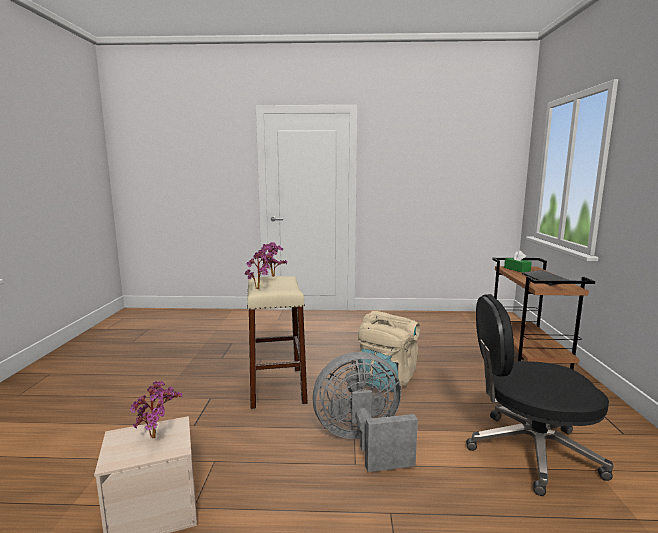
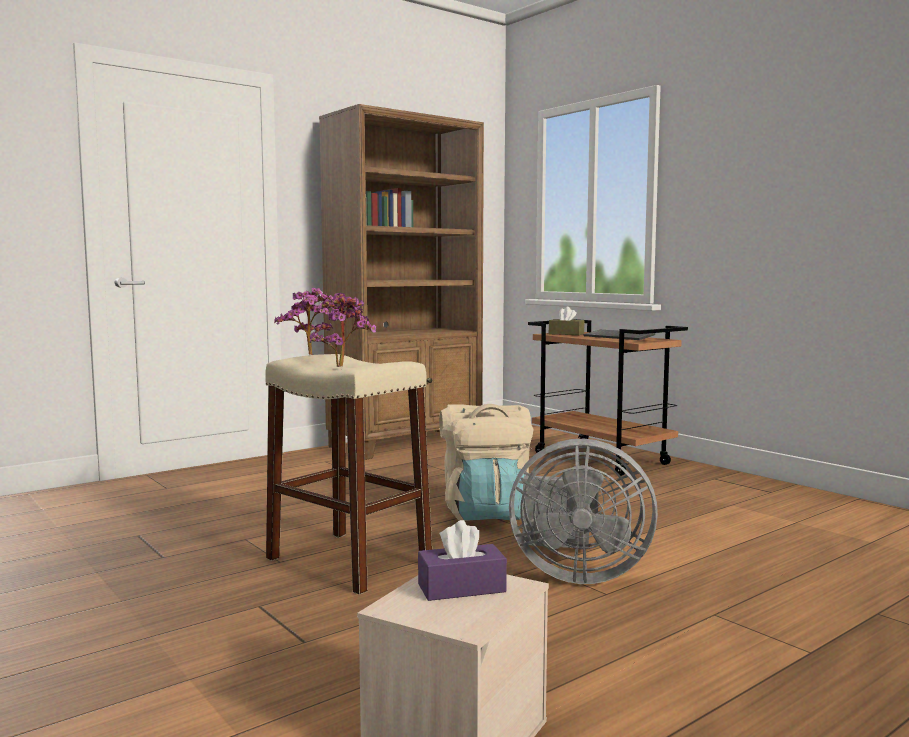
camera: 40 degrees left, 5 degrees down
potted plant [130,381,182,438] -> purple tissue box [418,520,507,601]
grey fan [313,352,418,472] -> grey fan turned 120 degrees counterclockwise [509,439,658,584]
black office chair [466,294,613,496] -> none
green tissue box [504,251,532,272] -> brown tissue box [549,307,585,335]
none -> brown bookcase [319,104,484,460]

